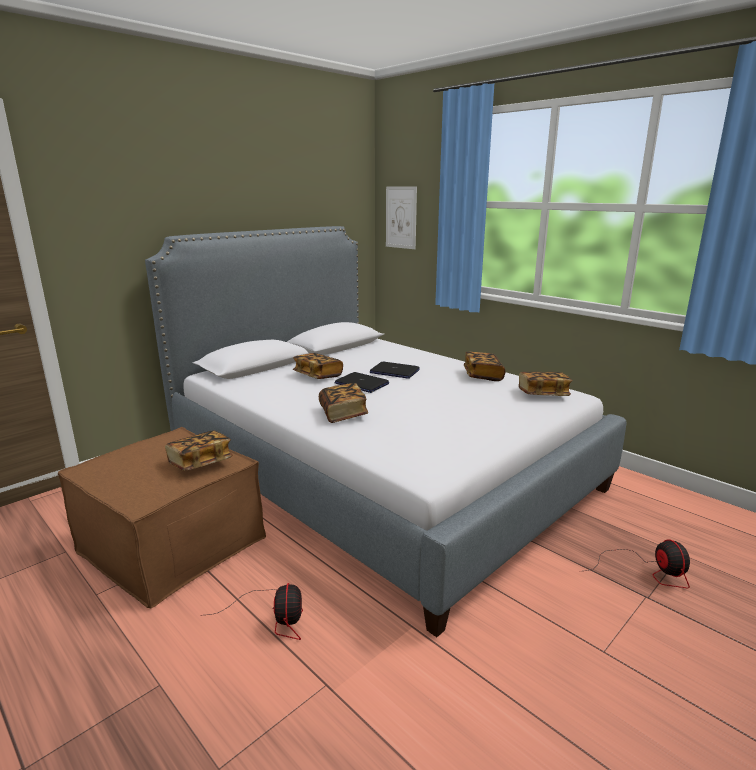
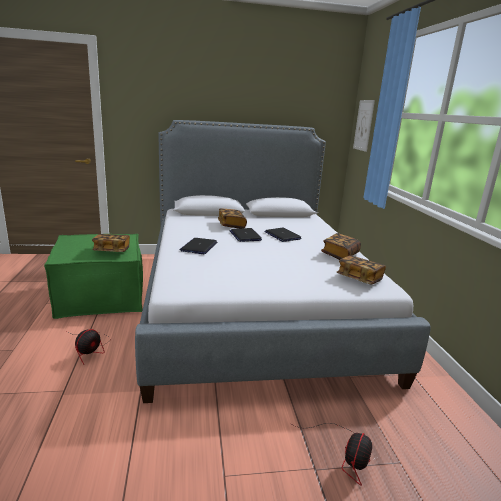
camera: 35 degrees right, 0 degrees up
brown ottoman [58,427,266,608] -> green ottoman [44,234,143,319]
book [319,383,368,423] -> laptop [180,238,217,254]

